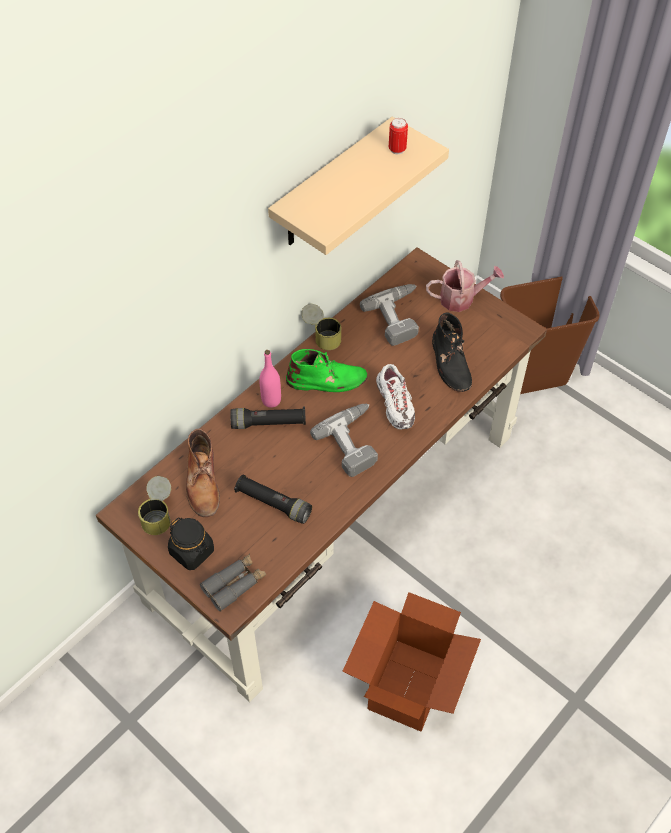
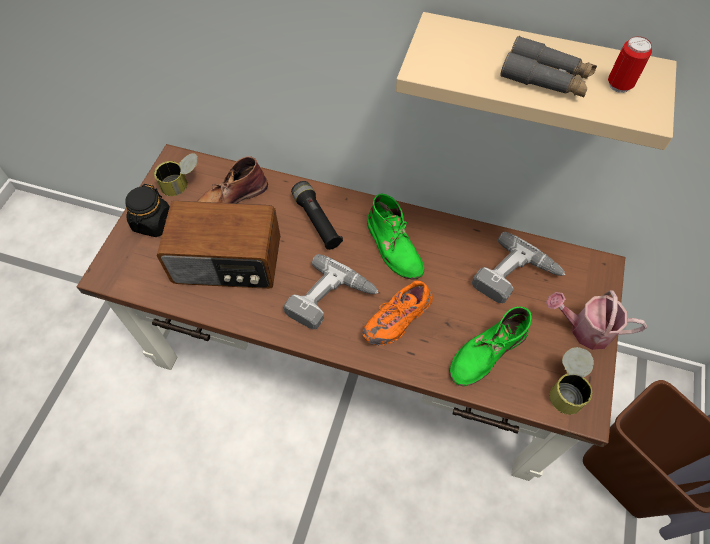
camera: 65 degrees right, 5 degrees up
grey binoculars [200,554,266,611] -> grey binoculars moved to [500,36,597,97]
black flashlight [234,475,312,524] -> radio [157,201,280,289]
pink bottle [259,350,281,408] -> none
can [302,303,341,350] -> can moved to [550,347,594,415]
cardboard box [342,592,481,732] -> none
white shoe [376,364,415,430] -> orange shoe [362,281,433,346]
watering can [426,260,504,312] -> watering can turned 135 degrees clockwise [546,290,647,350]
black boot [432,313,472,392] -> green boot [449,307,532,386]

